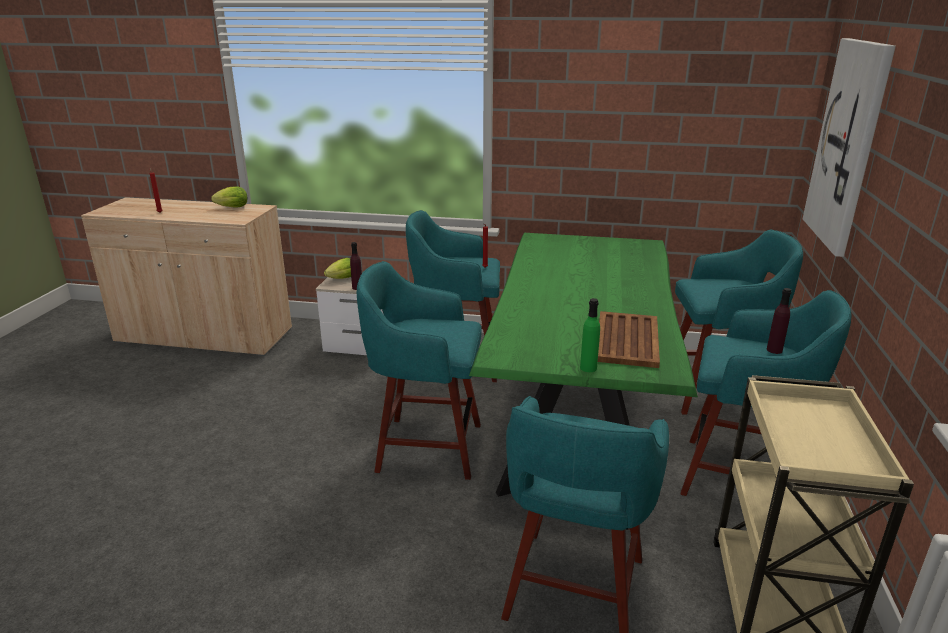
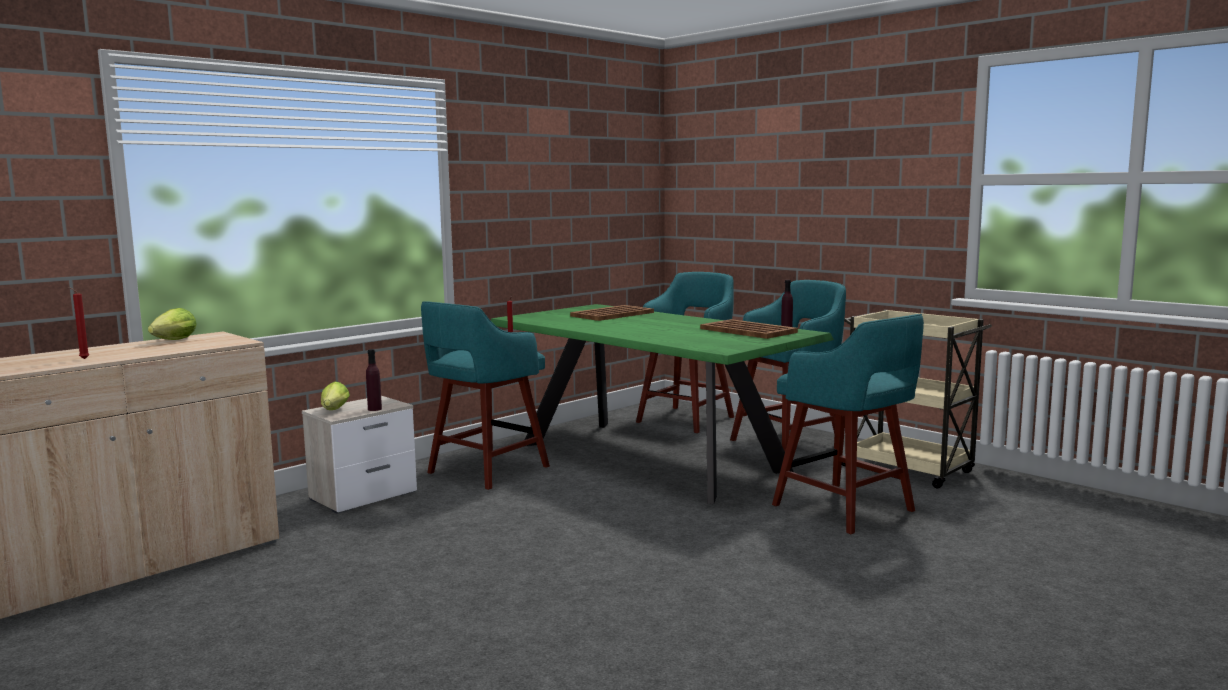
camera: 55 degrees left, 15 degrees down
turquoise stool [357,261,482,480] -> none
green bottle [580,298,600,372] -> none
picture [803,38,896,257] -> none
none -> brown tray [570,305,654,321]

